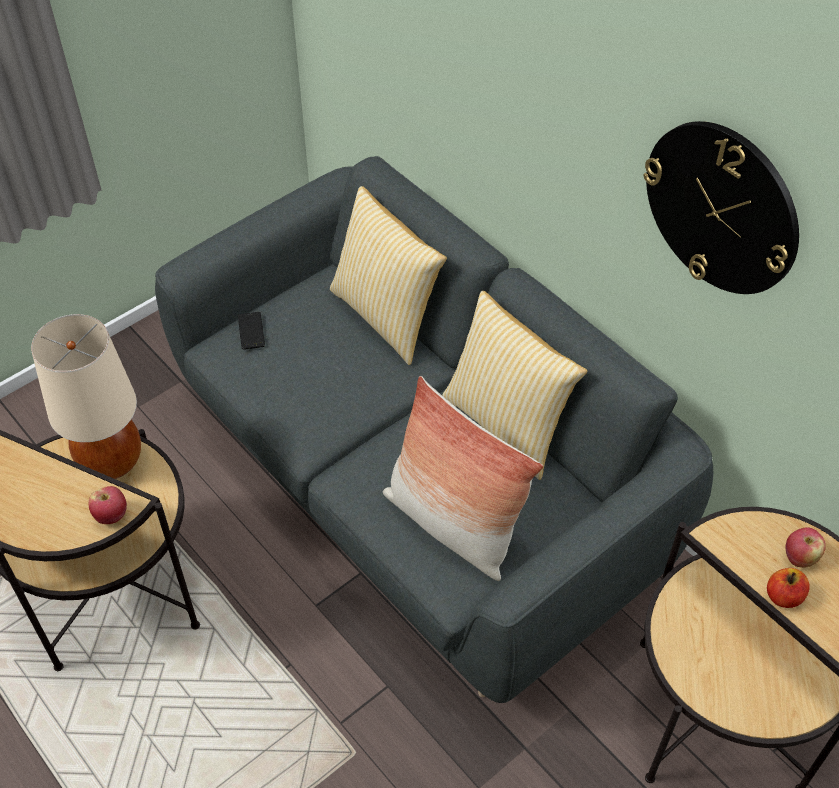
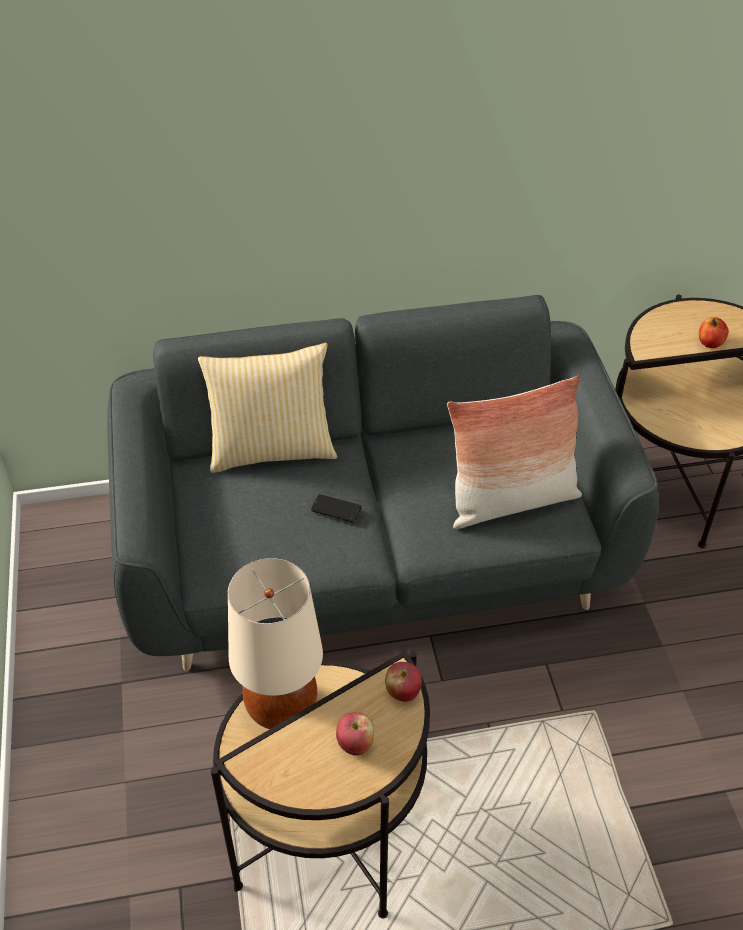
camera: 60 degrees left, 5 degrees down
phone [238,312,265,350] -> phone moved to [311,494,362,523]
pillow [442,291,588,480] -> none
wall clock [643,121,799,294] -> none
apple [786,527,826,568] -> apple moved to [336,712,374,756]

